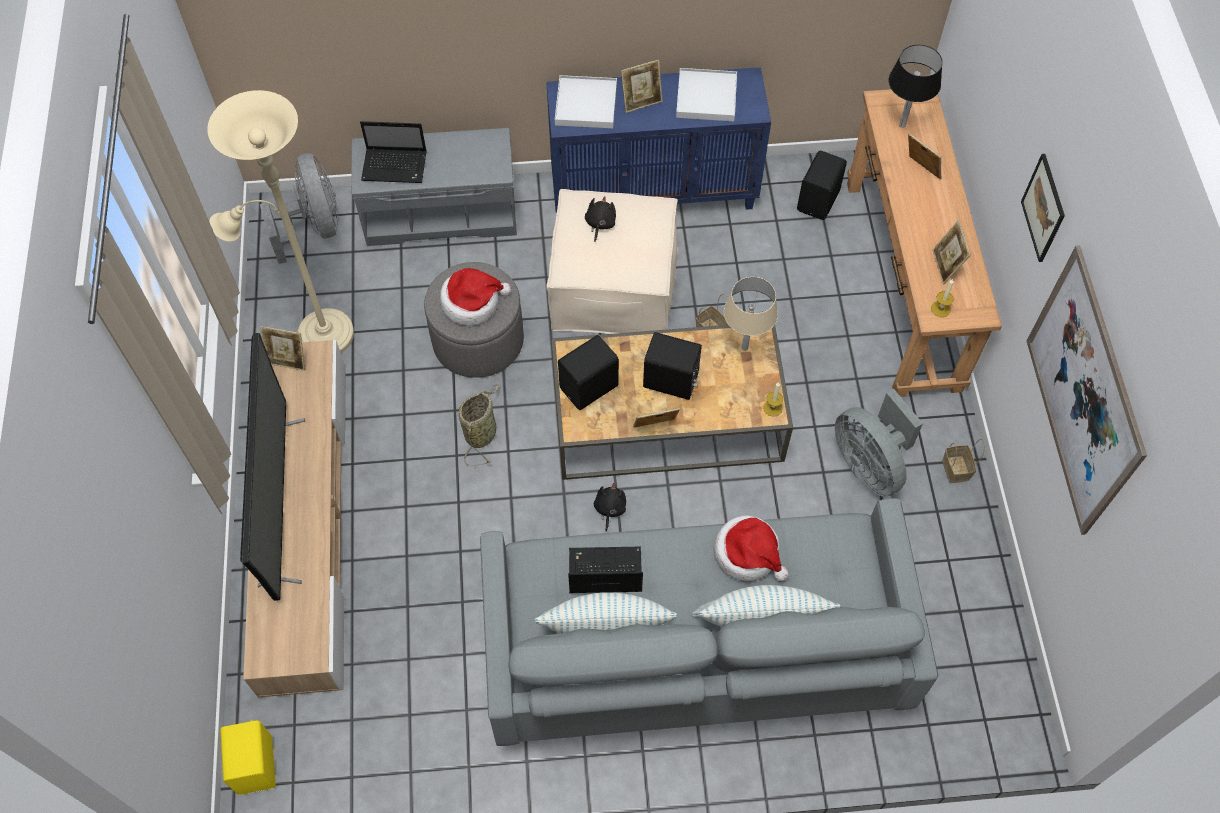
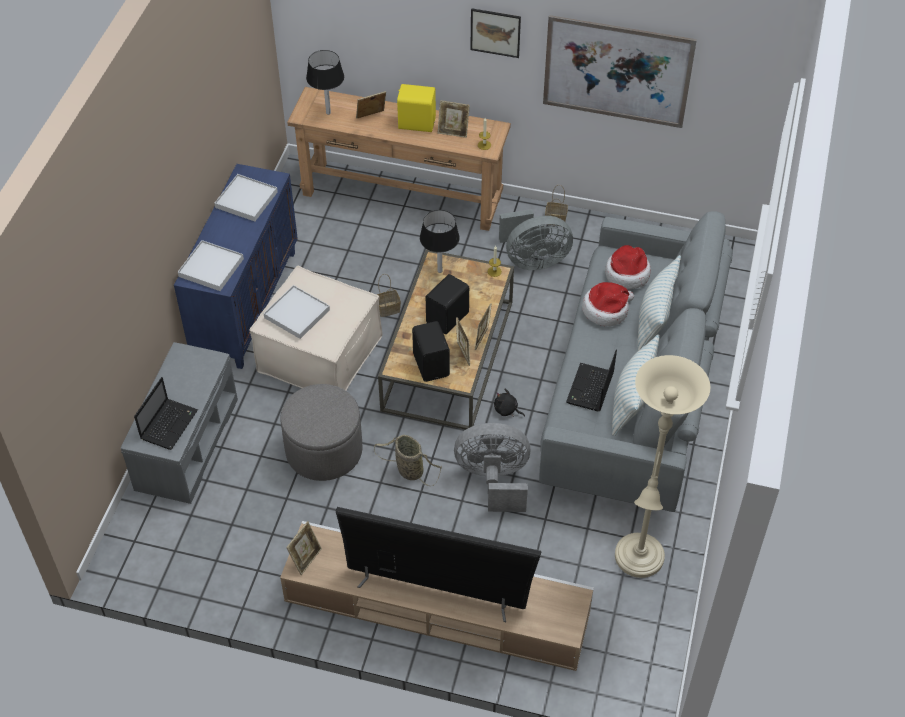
camera: 70 degrees left, 10 degrees down
beige floor lamp [207,90,354,353] -> beige floor lamp moved to [615,355,710,578]
yellow speaker [220,720,276,794] -> yellow speaker moved to [397,84,436,132]
grey fan [260,153,338,264] -> grey fan moved to [454,423,530,512]
hat [440,268,511,326] -> hat moved to [605,245,651,289]
black plush toy [585,196,616,242] -> white tray [264,285,330,339]
picture frame [621,60,663,113] -> picture frame moved to [456,317,470,366]
beige table lamp [724,277,778,351] -> black table lamp [420,210,460,273]
black speaker [797,151,847,220] -> none

